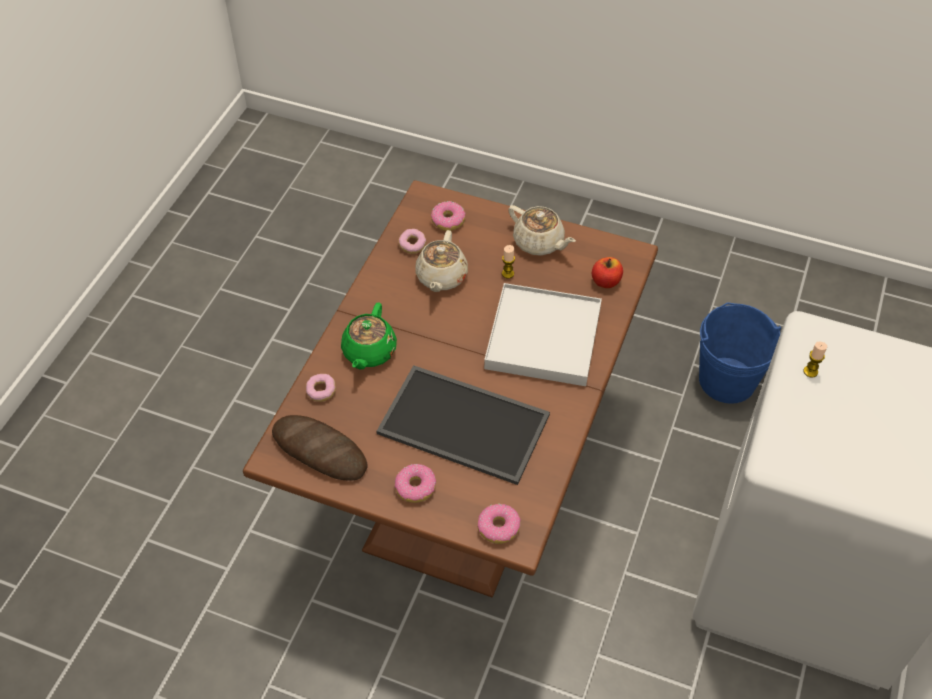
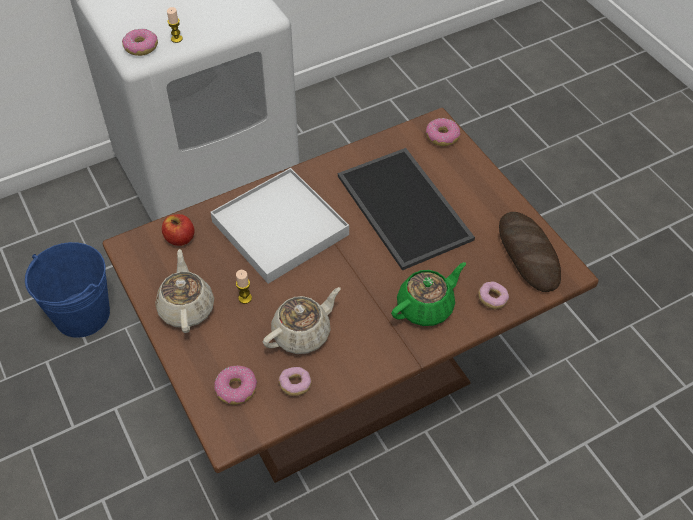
camera: 140 degrees left, 0 degrees up
donut [395,464,436,503] -> donut moved to [122,29,158,56]

